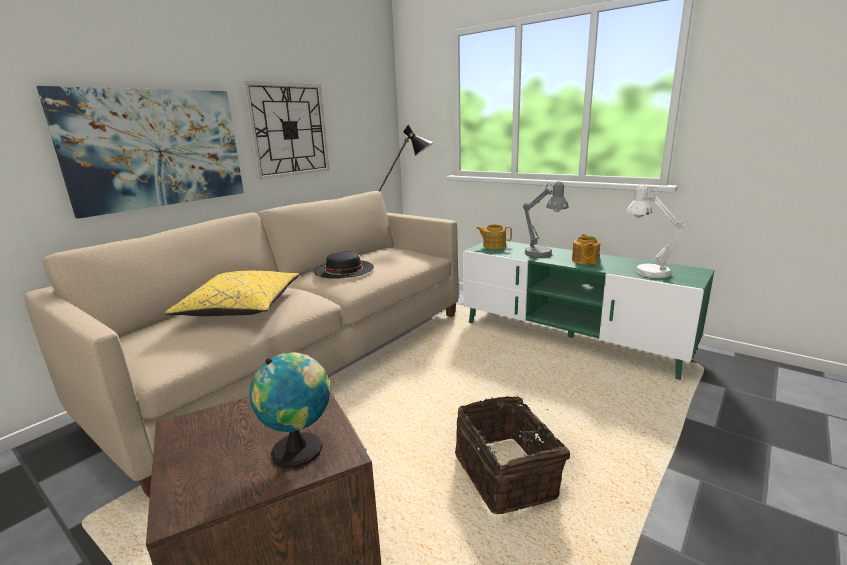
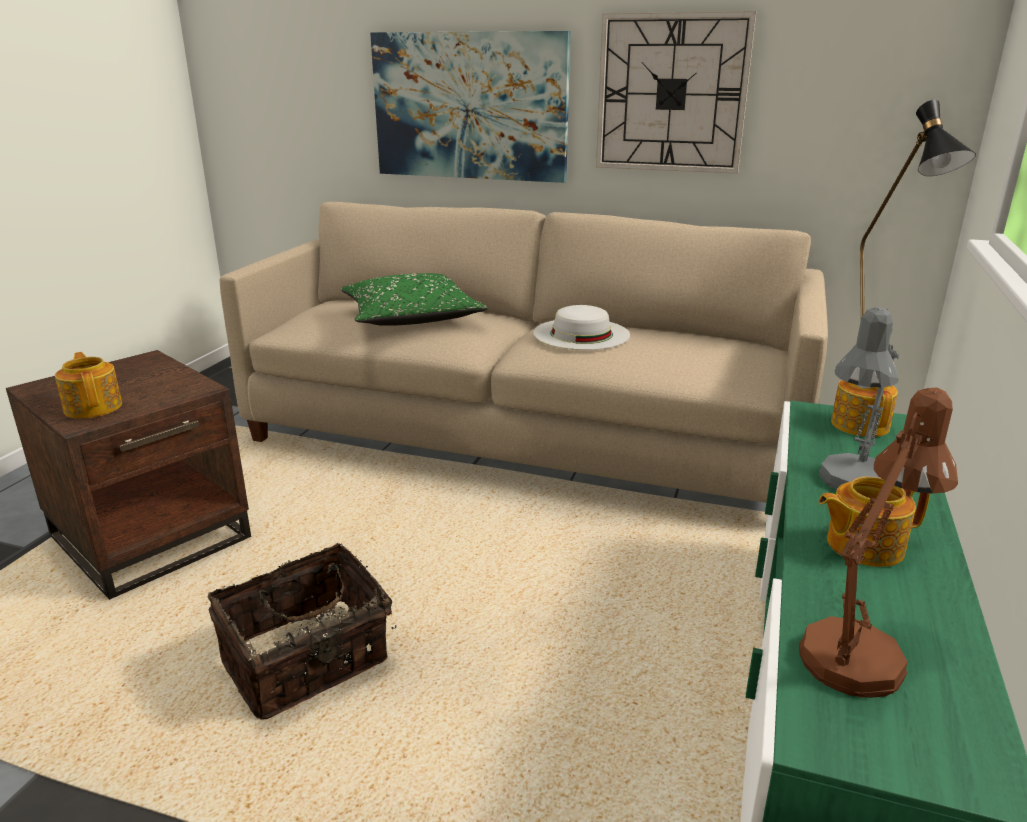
camera: 70 degrees right, 5 degrees up
yellow pillow [165,271,299,316] -> green pillow [341,273,488,326]
globe [250,352,331,468] -> teapot [55,352,122,419]
black hat [314,252,374,278] -> white hat [533,305,630,350]
white table lamp [626,184,686,278] -> brown table lamp [799,388,958,698]

